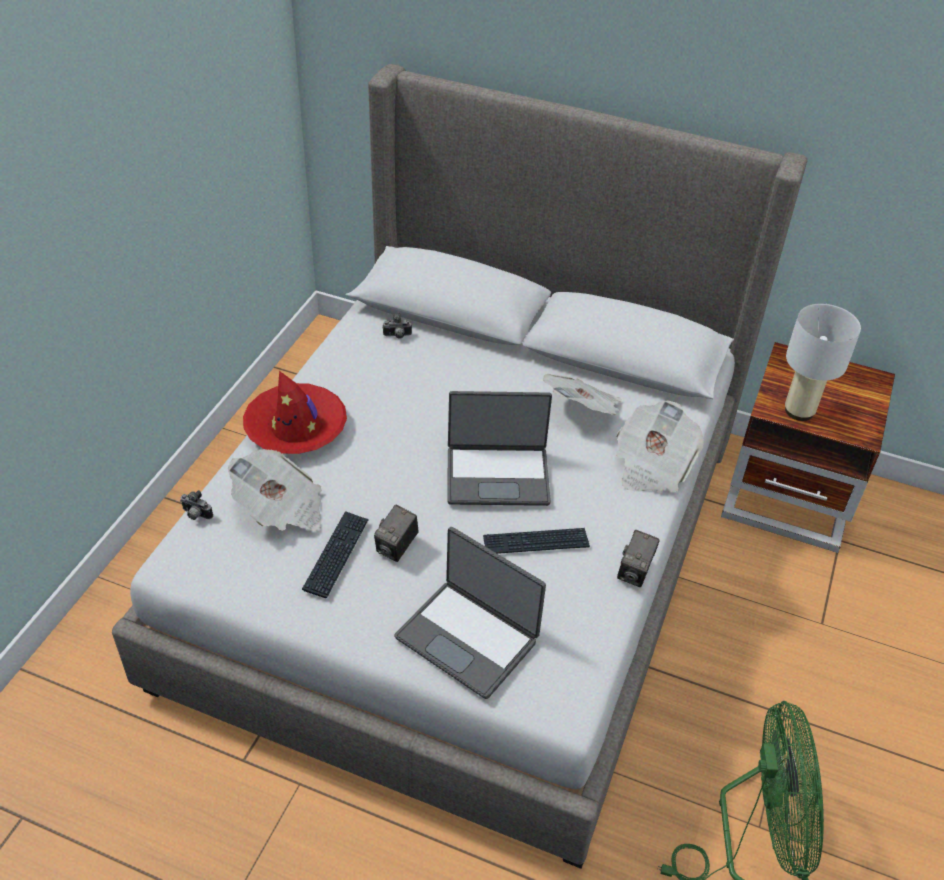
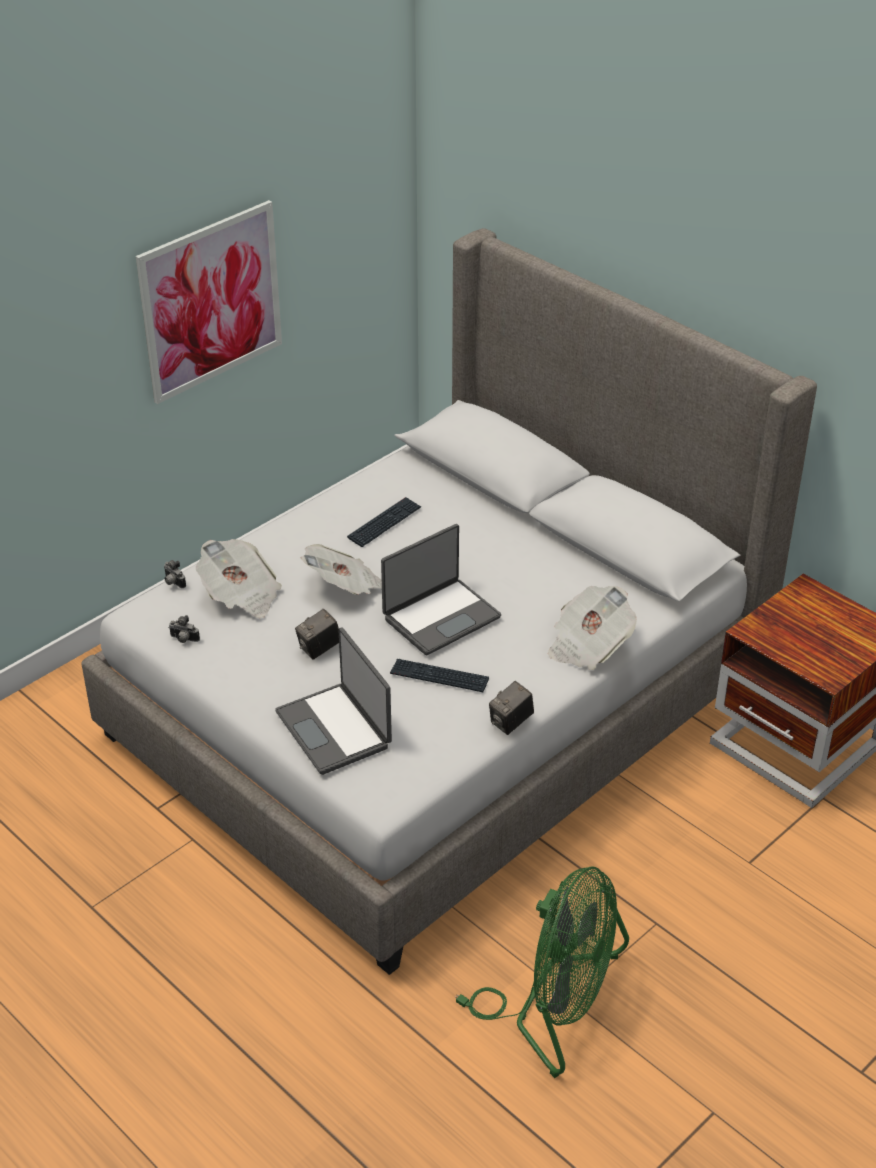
camera: 25 degrees right, 5 degrees down
red hat [243,371,347,454] -> none
keyboard [302,511,369,598] -> keyboard moved to [347,497,421,547]
camera [383,313,412,339] -> camera moved to [168,615,200,643]
laptop [448,391,552,506] -> laptop turned 60 degrees counterclockwise [381,524,501,656]
newspaper [543,374,622,415] -> newspaper moved to [300,544,382,595]
white table lamp [785,303,861,421] -> none
none -> picture [136,200,282,404]

